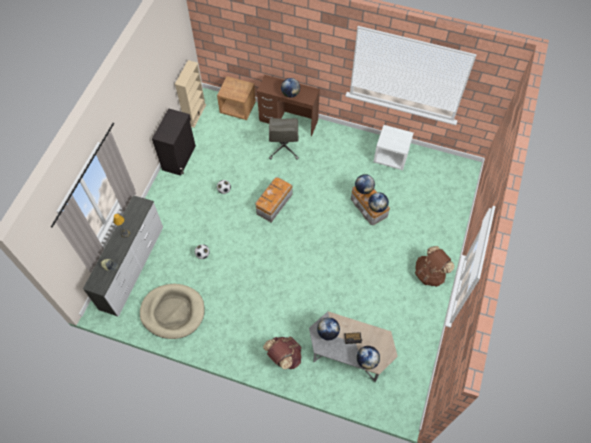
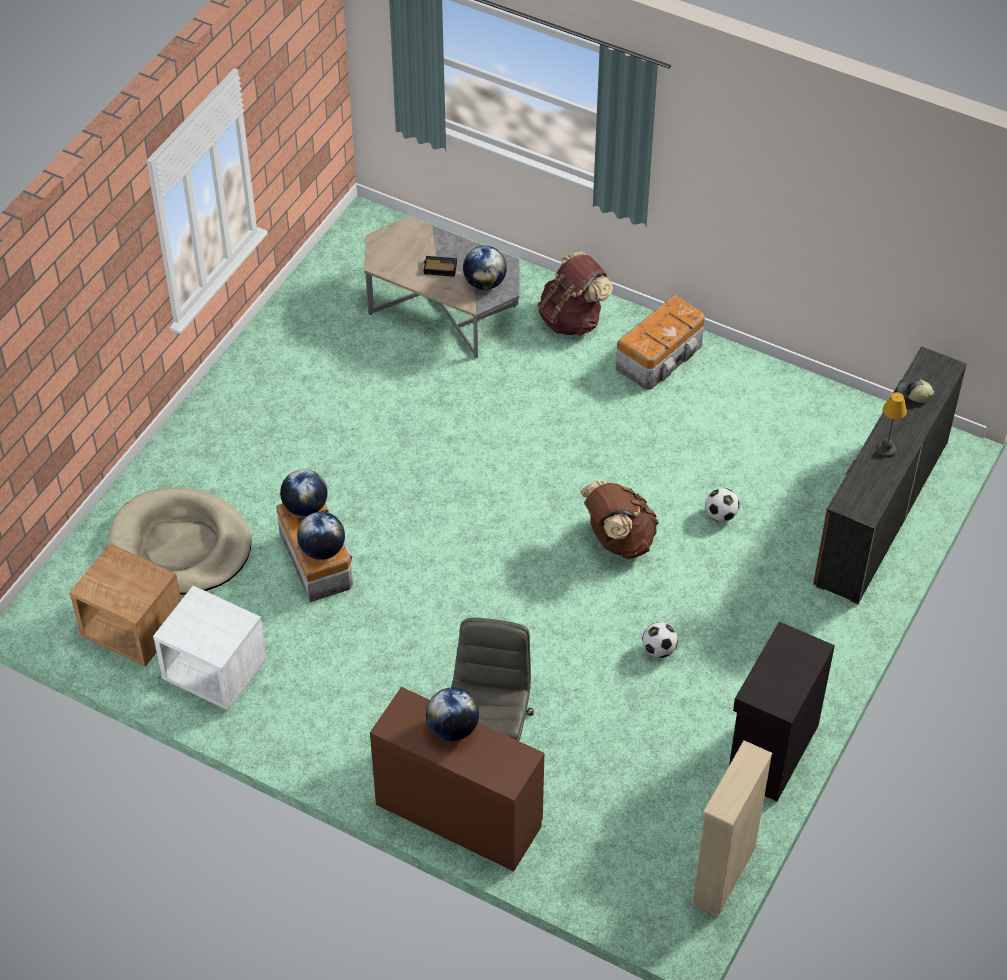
camera: 170 degrees left, 10 degrees down
white dresser [83,195,163,317] -> brown dresser [813,346,967,605]
beige dog bed [140,284,205,339] -> beige dog bed moved to [108,488,252,595]
brown nightstand [217,76,256,120] -> brown nightstand moved to [69,543,181,667]
storage box [255,177,292,223] -> storage box moved to [616,295,705,390]
globe [357,346,380,370] -> none
brown backpack [415,246,454,287] -> brown backpack moved to [580,480,659,559]

